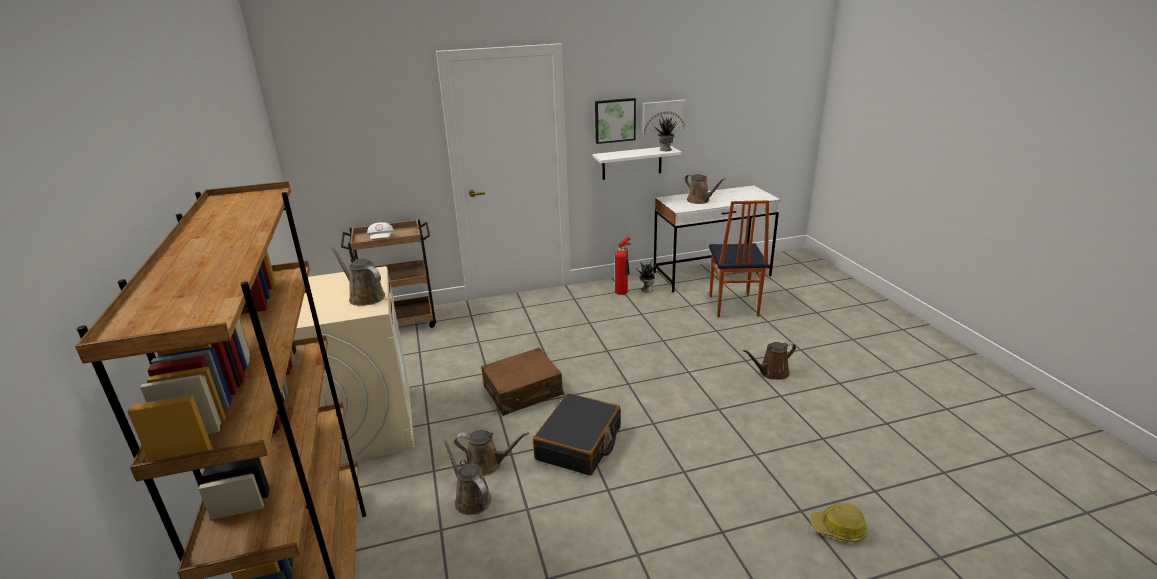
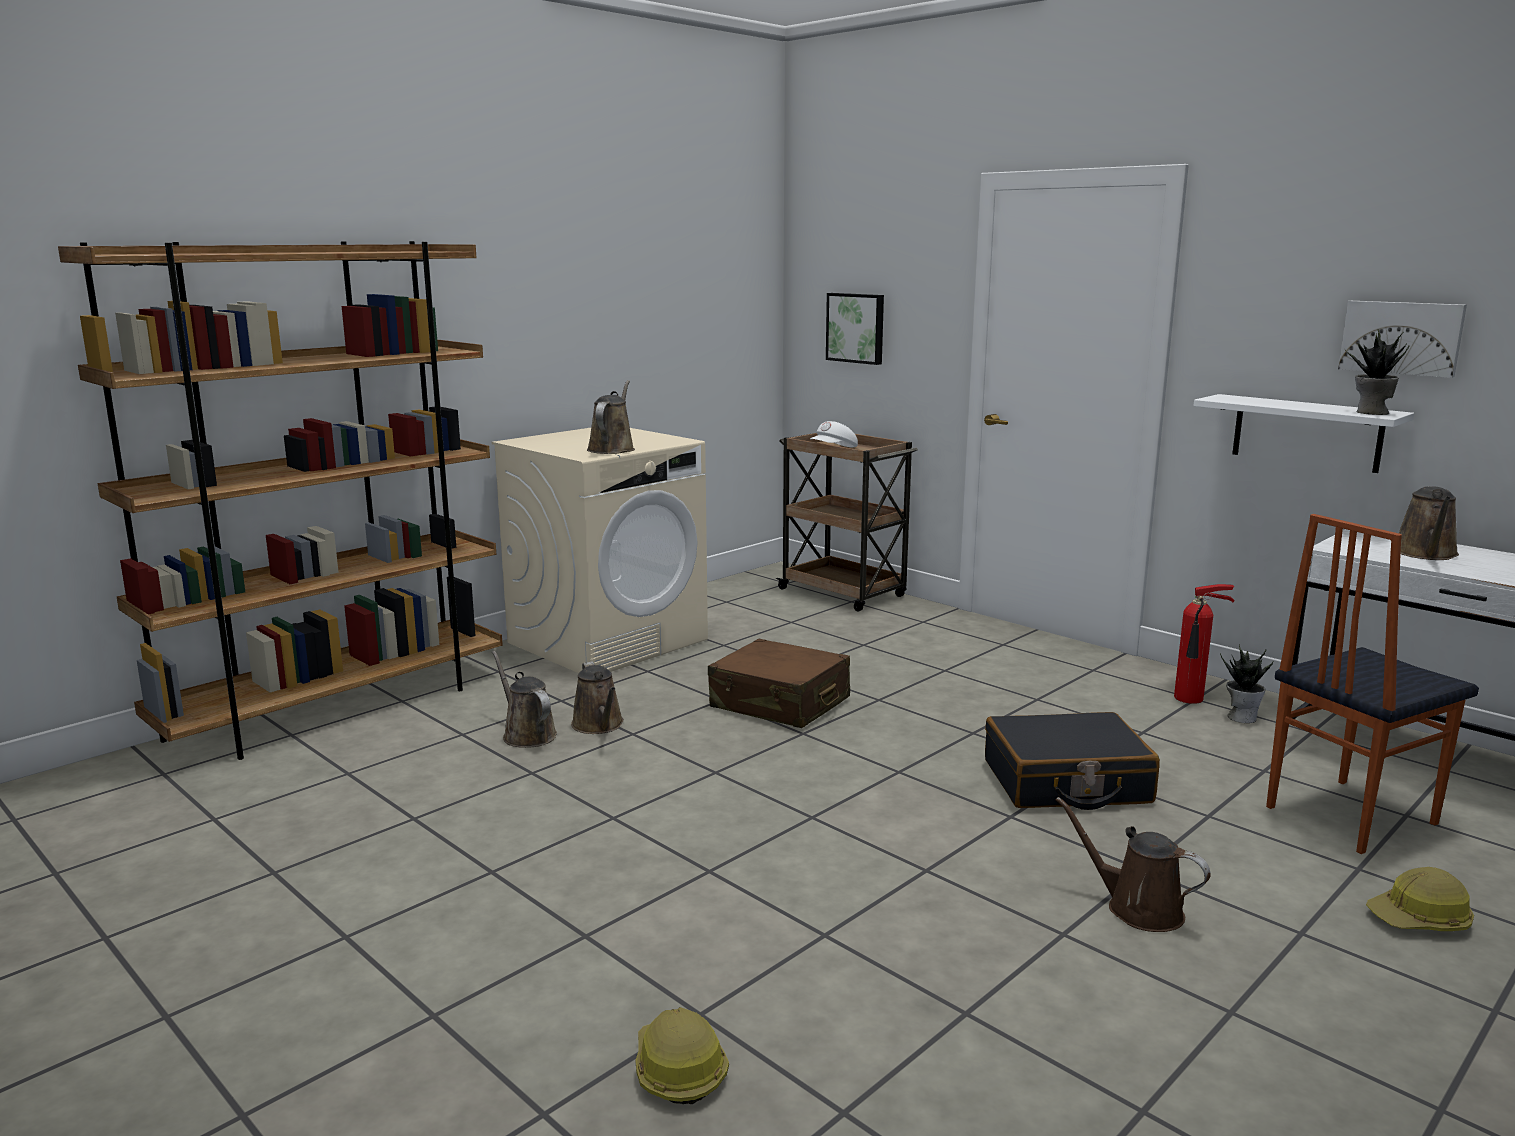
camera: 60 degrees right, 10 degrees down
brown watering can [442,437,491,515] -> brown watering can turned 60 degrees counterclockwise [492,651,557,748]
black suitcase [533,393,621,476] -> black suitcase moved to [985,712,1160,810]
picture [595,98,636,144] -> picture moved to [826,293,884,365]
none -> hard hat [1366,867,1474,931]

